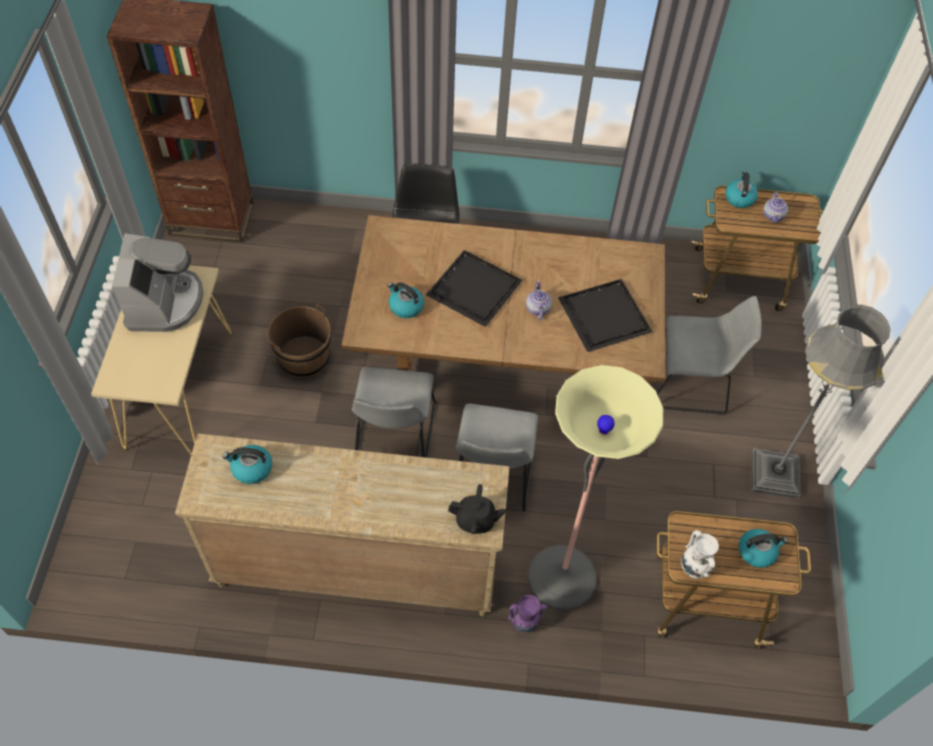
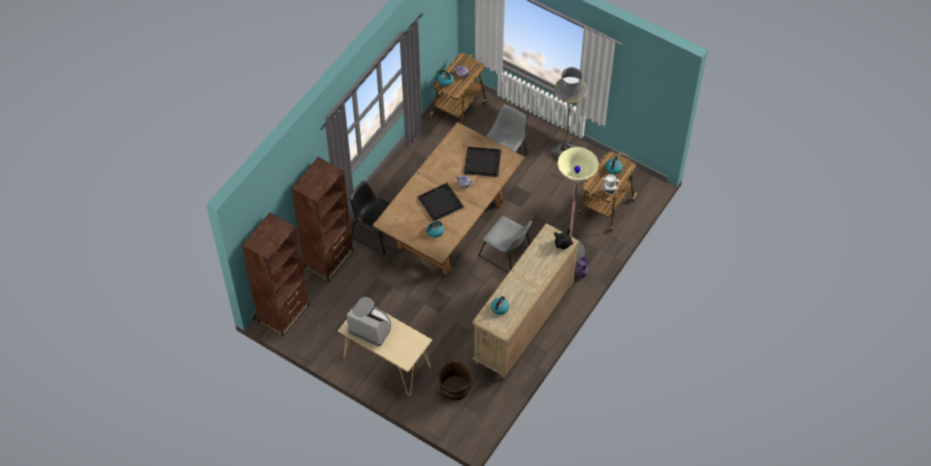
camera: 60 degrees left, 0 degrees up
brown bucket [268,304,331,378] -> brown bucket moved to [439,359,473,401]
grey chair [351,366,436,458] -> none
none -> brown bookcase [291,157,353,282]

